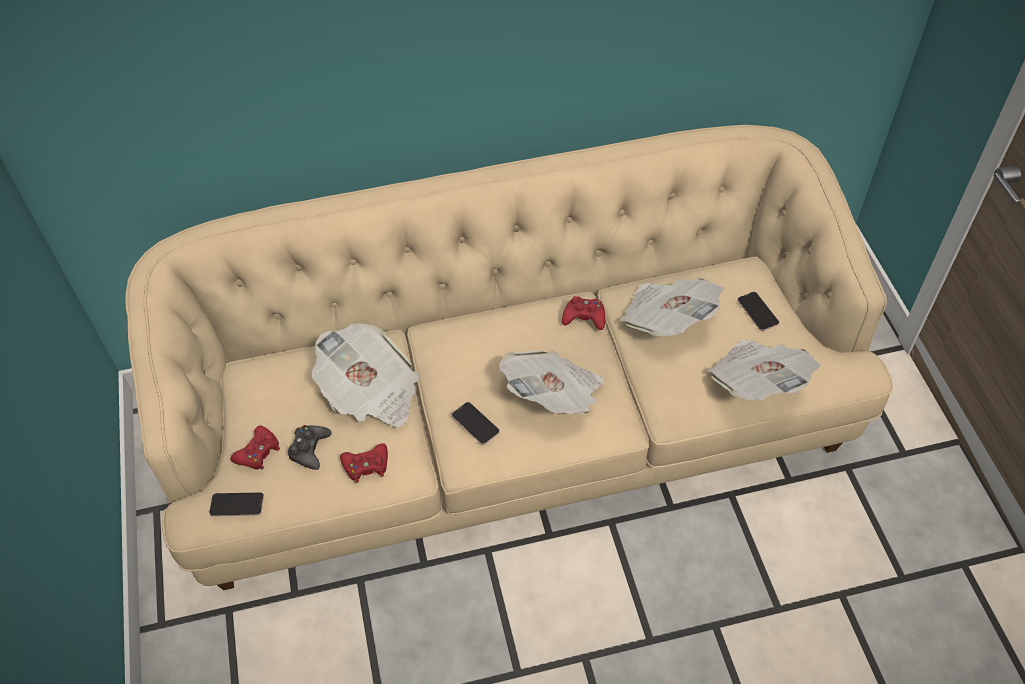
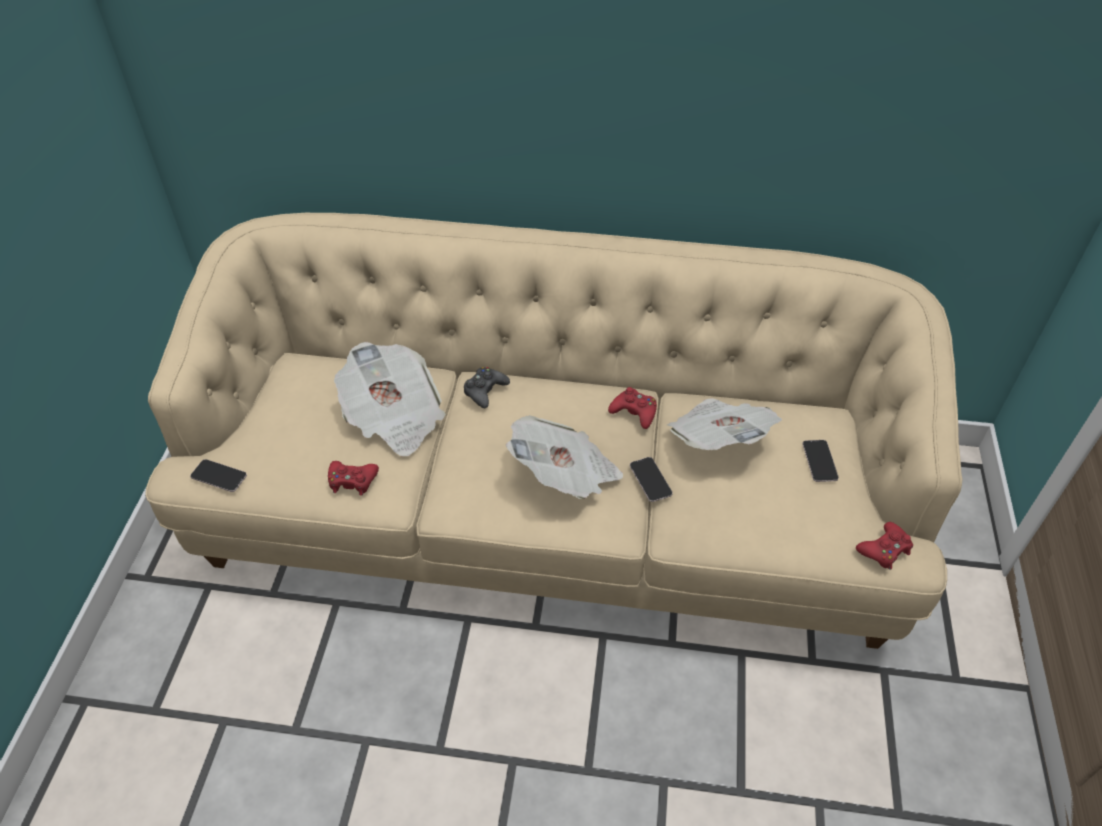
camera: 20 degrees right, 5 degrees down
red game controller [230,425,280,470] -> red game controller moved to [856,522,913,570]
black game controller [288,425,332,470] -> black game controller moved to [464,367,510,408]
phone [452,402,500,445] -> phone moved to [630,457,673,502]
newspaper [707,339,821,400] -> none

